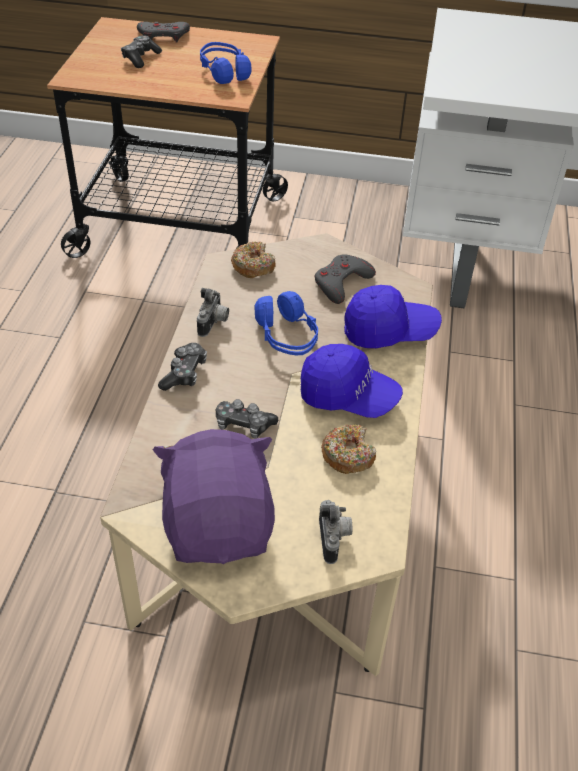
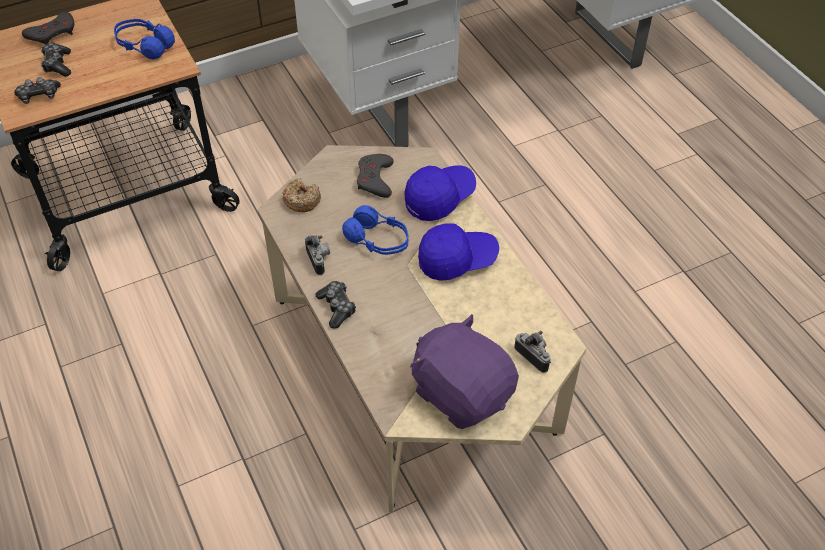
camera: 35 degrees left, 5 degrees up
game controller [216,399,278,438] -> game controller moved to [14,77,61,104]
donut [321,425,376,474] -> none

